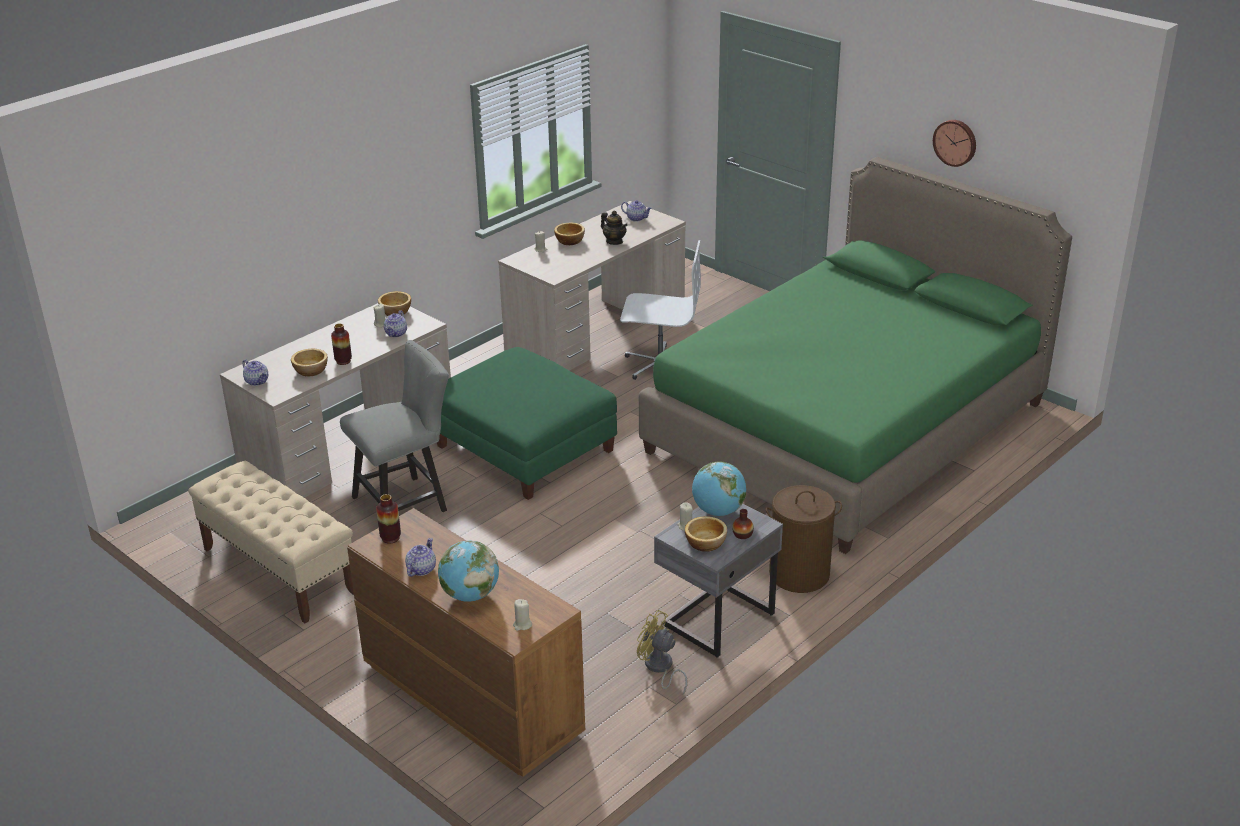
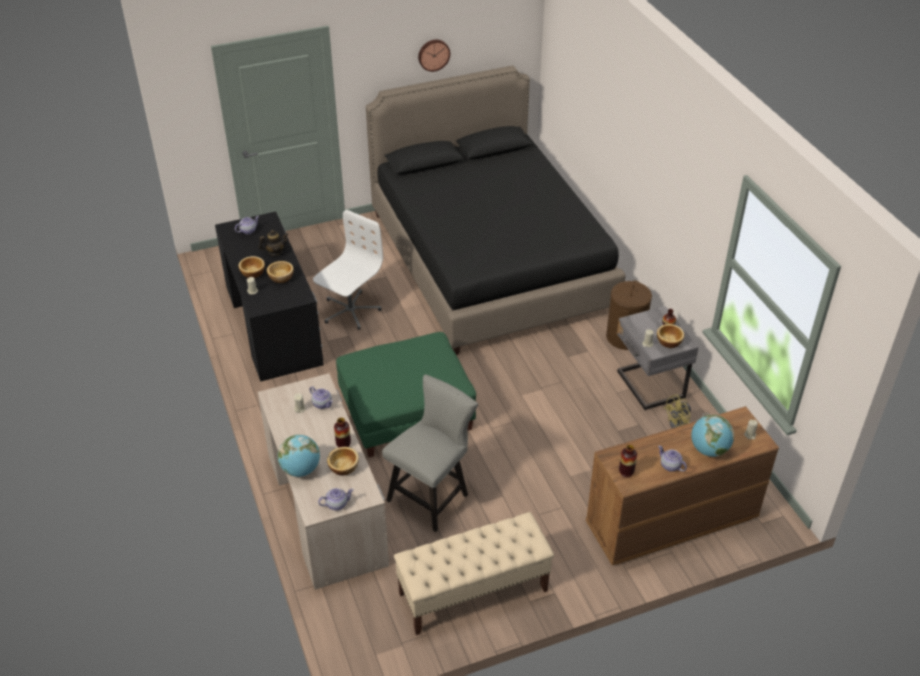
camera: 65 degrees left, 10 degrees up
grey chair [340,340,449,512] -> grey chair turned 45 degrees clockwise [382,374,478,532]
bowl [378,291,411,316] -> bowl moved to [267,261,294,283]
beige desk [498,201,686,371] -> black desk [215,212,324,382]
green bed [639,157,1072,554] -> black bed [366,66,625,355]
globe [692,462,746,516] -> globe moved to [278,435,320,477]

